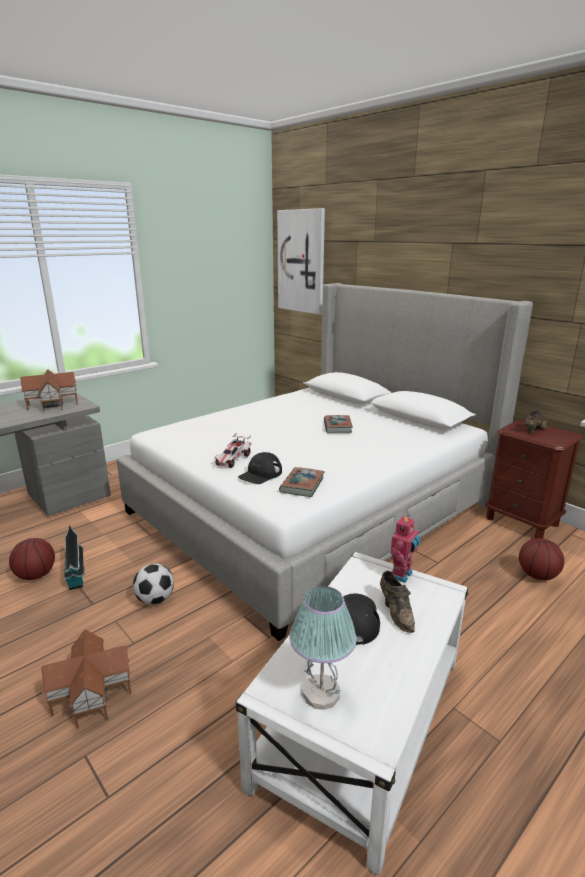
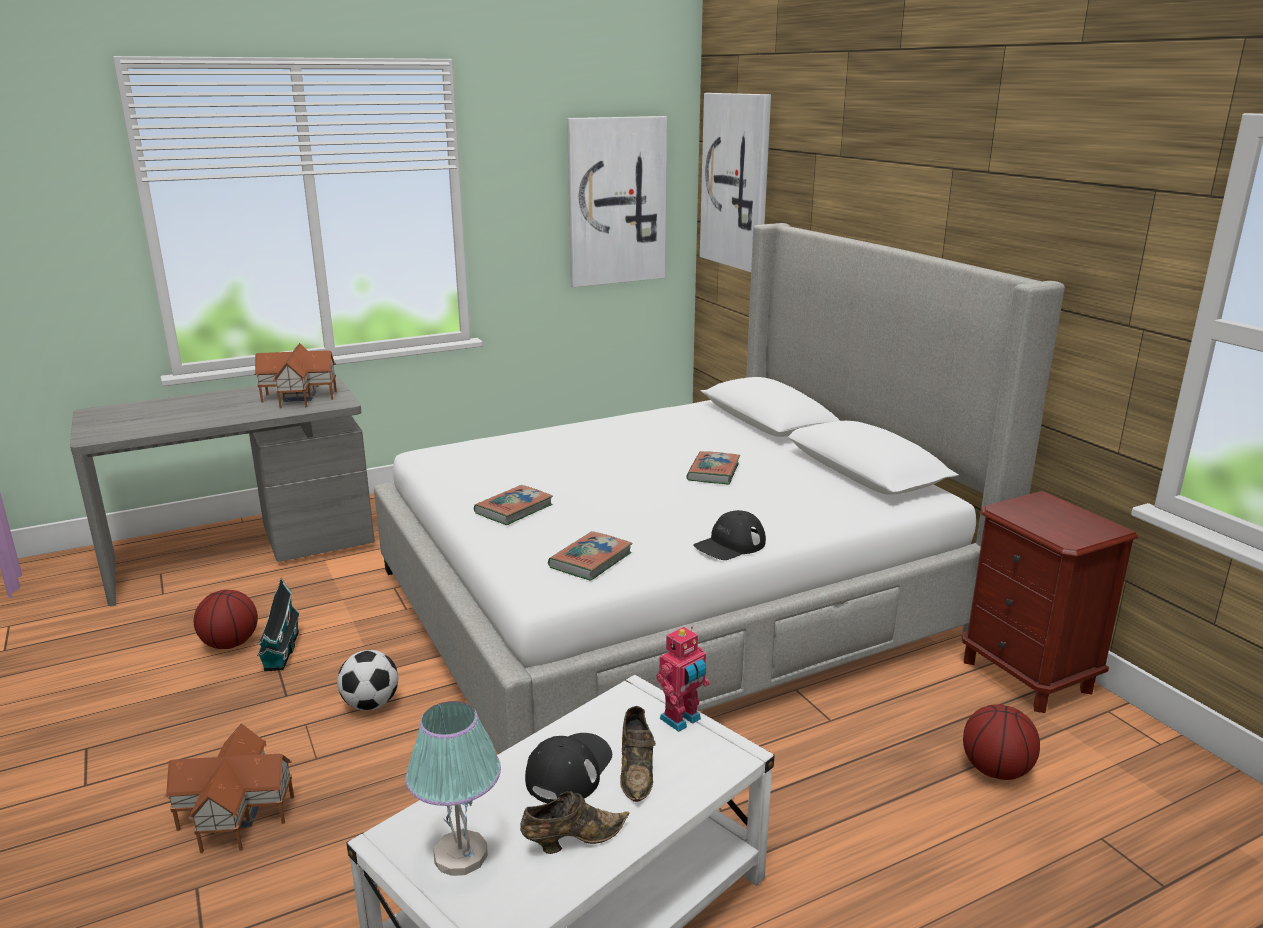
camera: 15 degrees right, 0 degrees up
toy car [214,433,251,468] -> book [474,485,553,525]
black cap [238,452,282,484] -> black cap moved to [693,510,766,560]
brown shoe [524,410,547,433] -> brown shoe moved to [520,791,629,854]
none -> picture [567,116,667,287]

